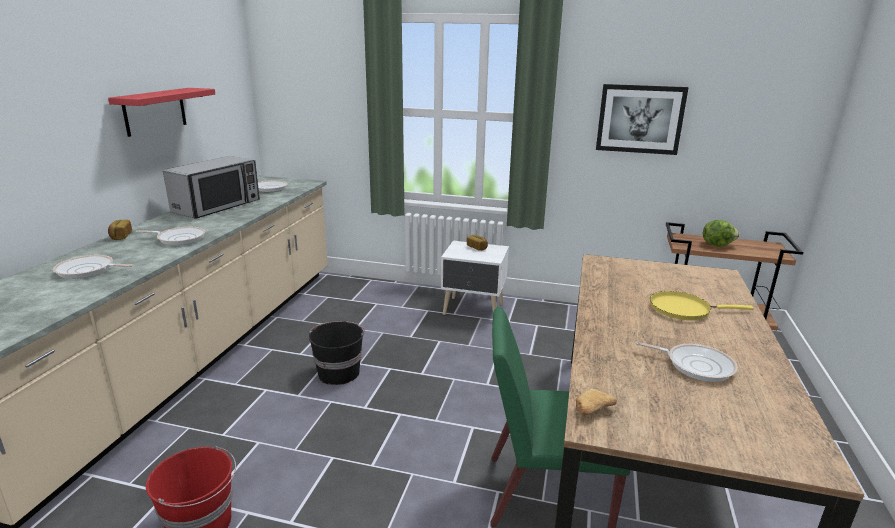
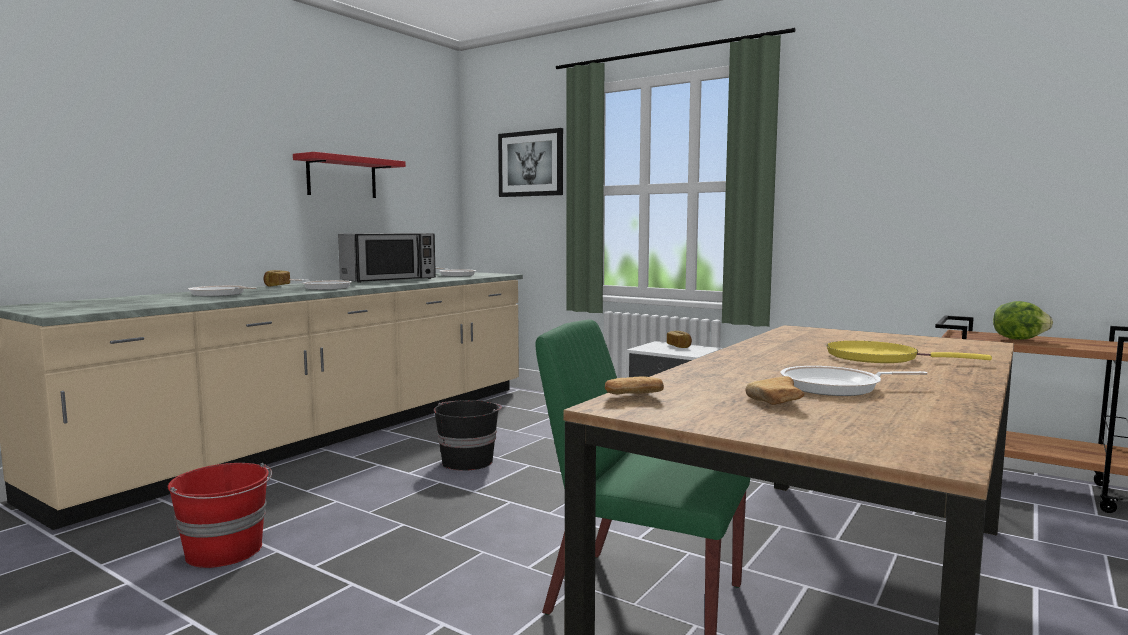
camera: 20 degrees right, 15 degrees down
picture [596,84,689,155] -> picture moved to [498,128,563,197]
frying pan [636,341,738,382] -> frying pan turned 135 degrees clockwise [780,366,928,396]
none -> bread [745,376,805,405]

